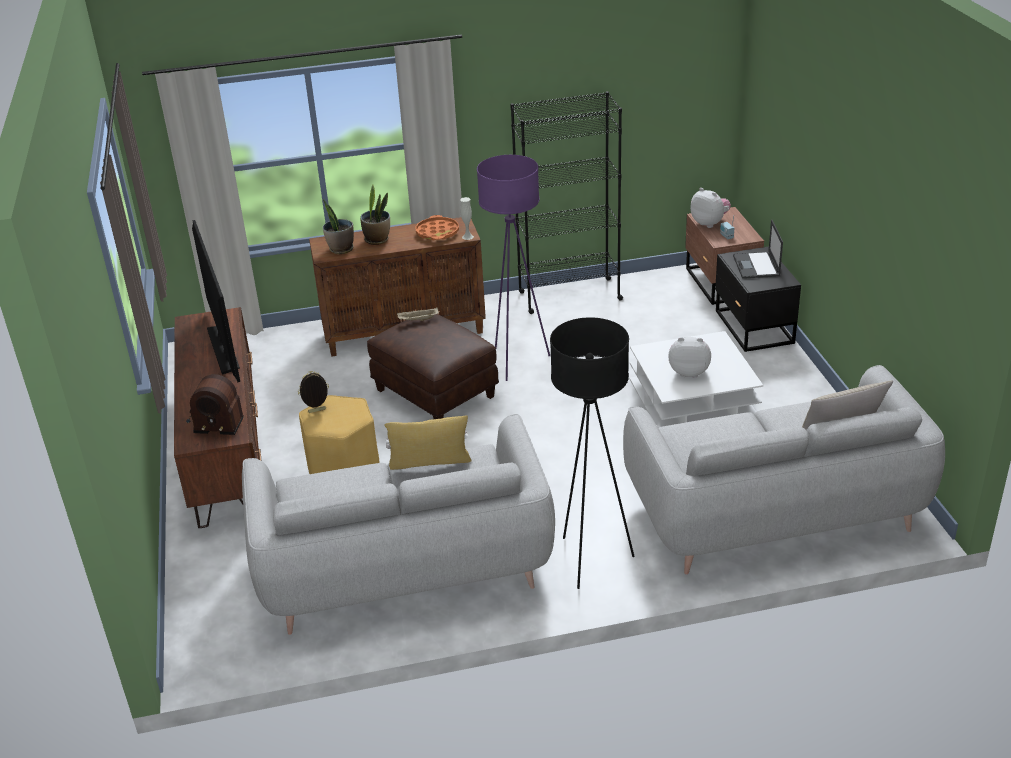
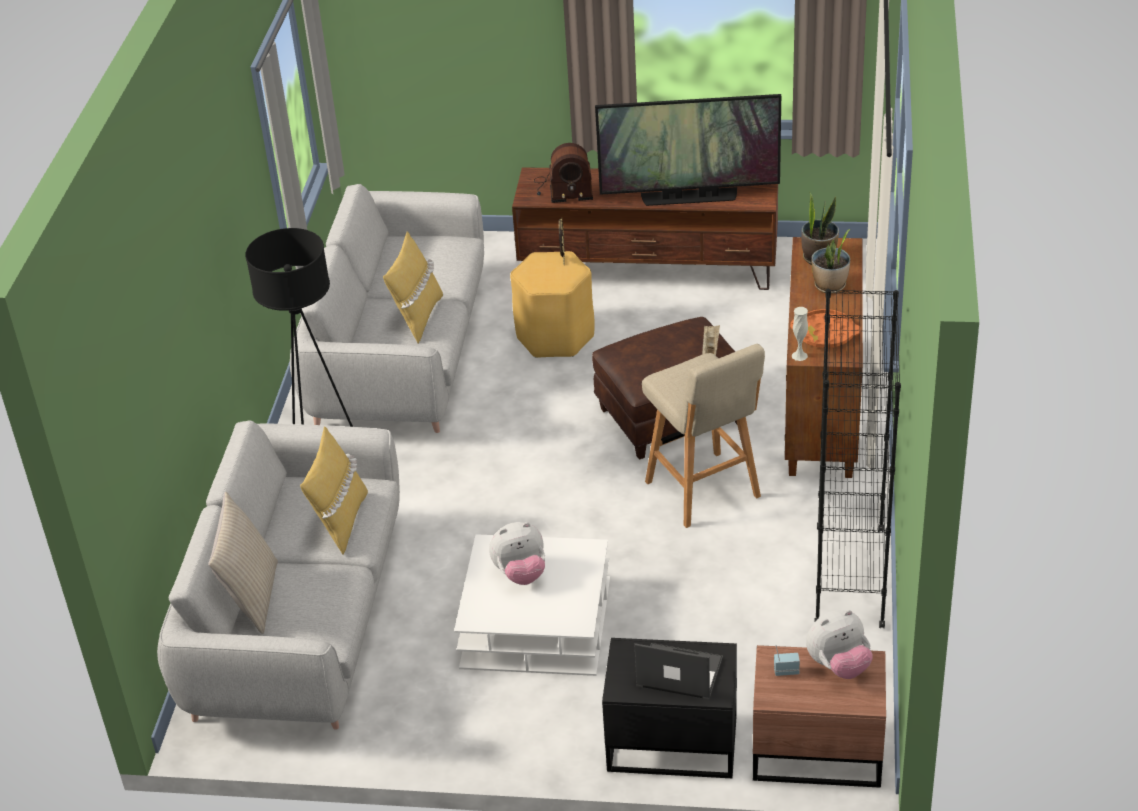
camera: 110 degrees right, 5 degrees up
radio [186,374,244,435] -> radio turned 120 degrees counterclockwise [534,143,593,203]
purple floor lamp [477,155,550,381] -> beige stool [642,344,765,528]
plush toy [668,337,711,378] -> plush toy turned 45 degrees clockwise [489,522,545,585]
none -> yellow pillow [300,426,368,555]

